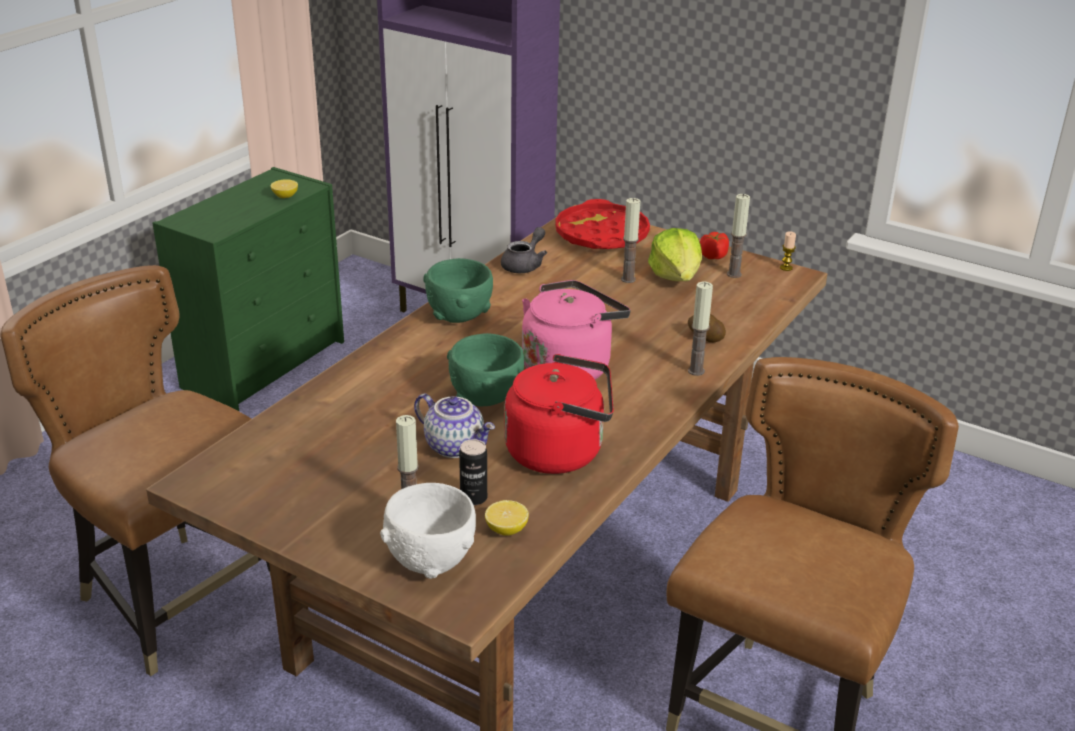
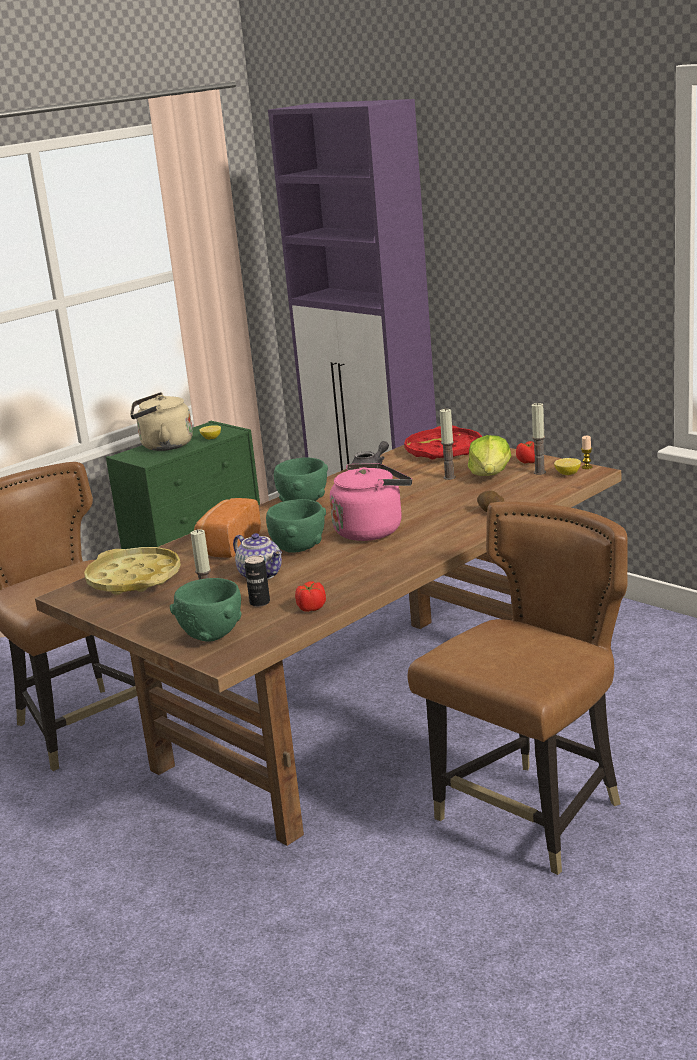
camera: 15 degrees right, 10 degrees down
white bowl [380,483,476,579] -> green bowl [170,578,242,642]
lemon [485,500,529,536] -> lemon moved to [554,458,581,475]
red kettle [504,354,614,474] -> none
candle [688,282,713,376] -> none
none -> yellow tray [84,547,181,595]
none -> beige kettle [130,392,193,451]
none -> bread [194,498,261,558]
none -> tomato [295,581,326,612]

